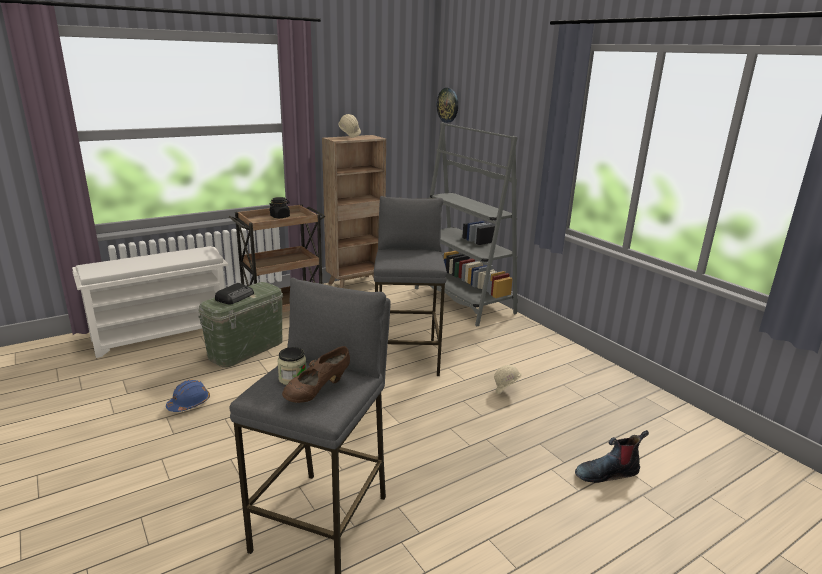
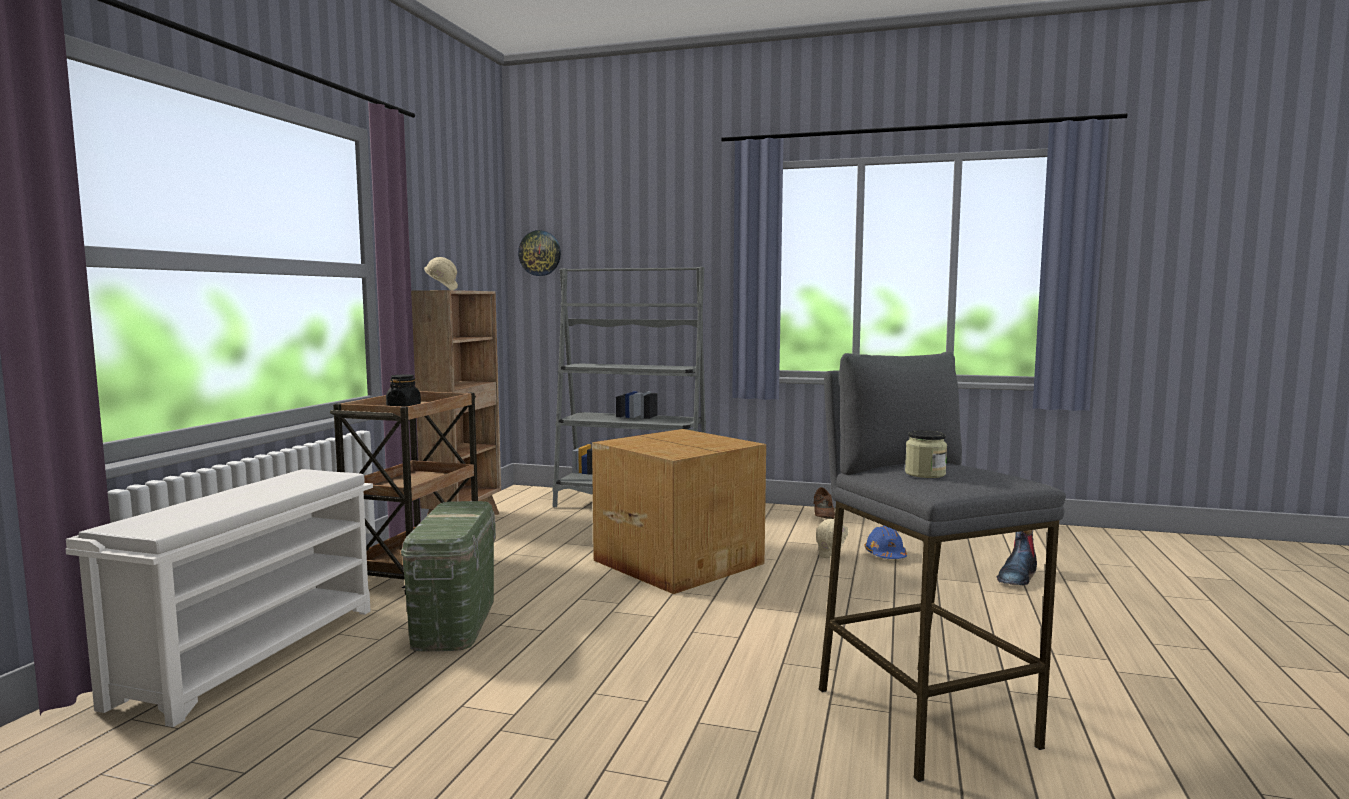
camera: 40 degrees left, 15 degrees down
blue hard hat [166,380,210,412] -> blue hard hat moved to [865,526,907,559]
radio [215,283,254,304] -> none
brown shoe [282,346,350,403] -> brown shoe moved to [813,487,835,519]
grey stool [374,196,447,376] -> cardboard box [592,429,766,594]

